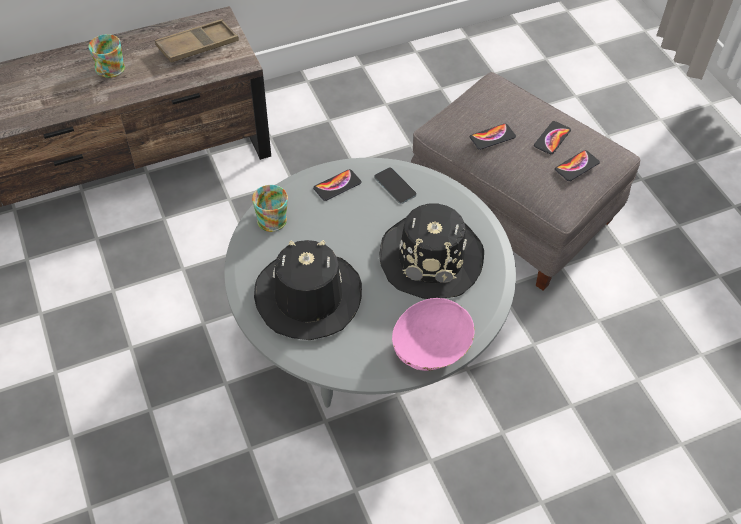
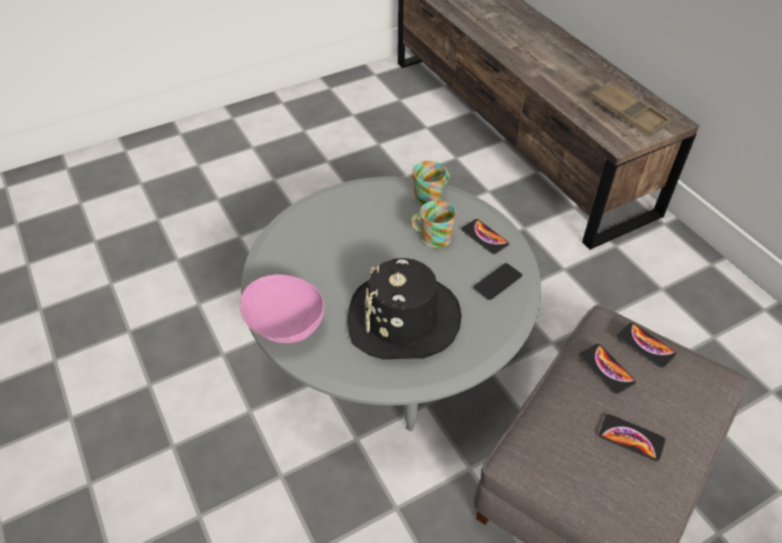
camera: 85 degrees right, 5 degrees down
mug [88,34,125,78] -> mug moved to [410,200,456,248]
black hat [254,240,362,340] -> none
phone [555,150,600,181] -> phone moved to [617,323,676,368]

